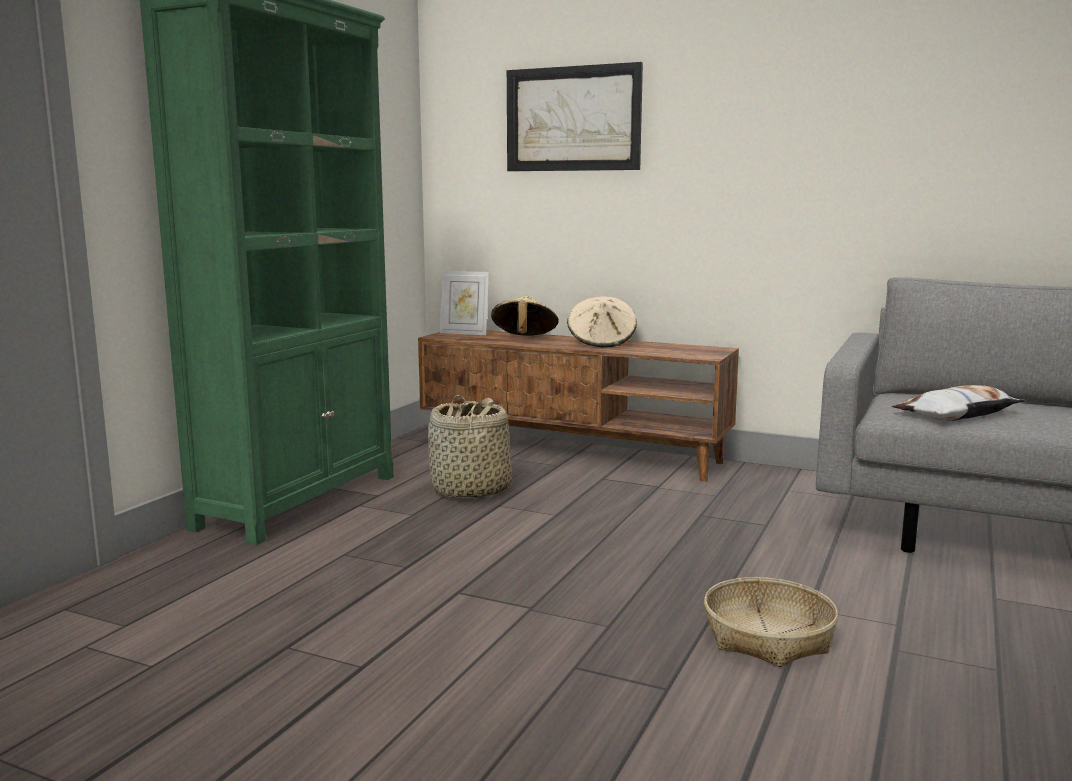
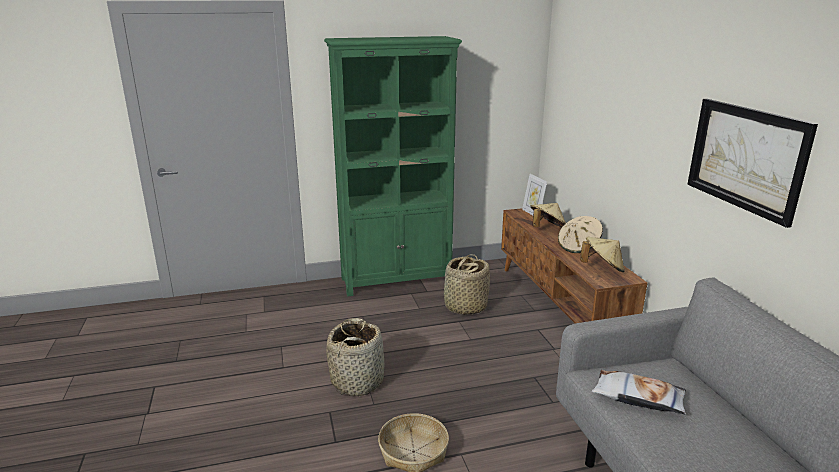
camera: 50 degrees right, 10 degrees up
picture [507,62,643,171] -> picture moved to [687,99,818,228]
none -> basket [326,318,384,396]
none -> beige hat [580,237,625,272]

